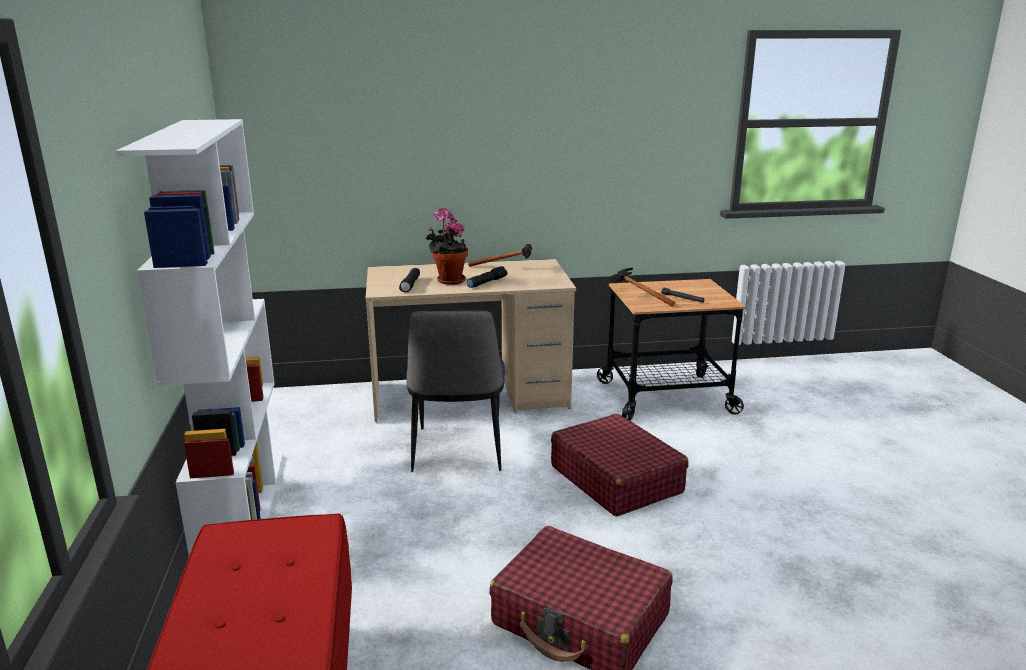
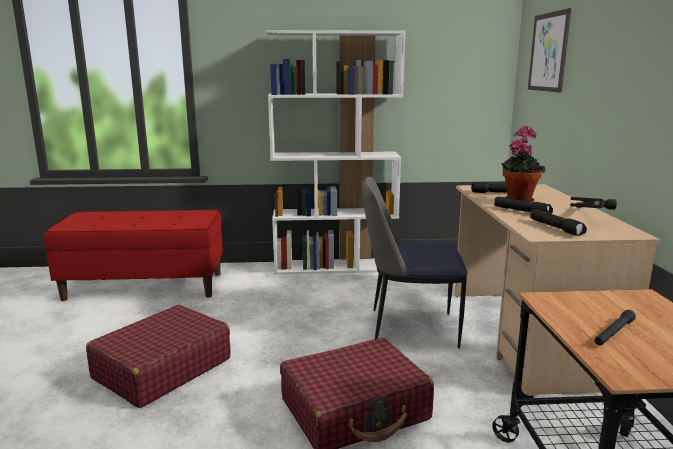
camera: 95 degrees right, 5 degrees down
hammer [611,268,675,306] -> none
none -> picture [528,8,571,93]
none -> black flashlight [530,209,587,236]

